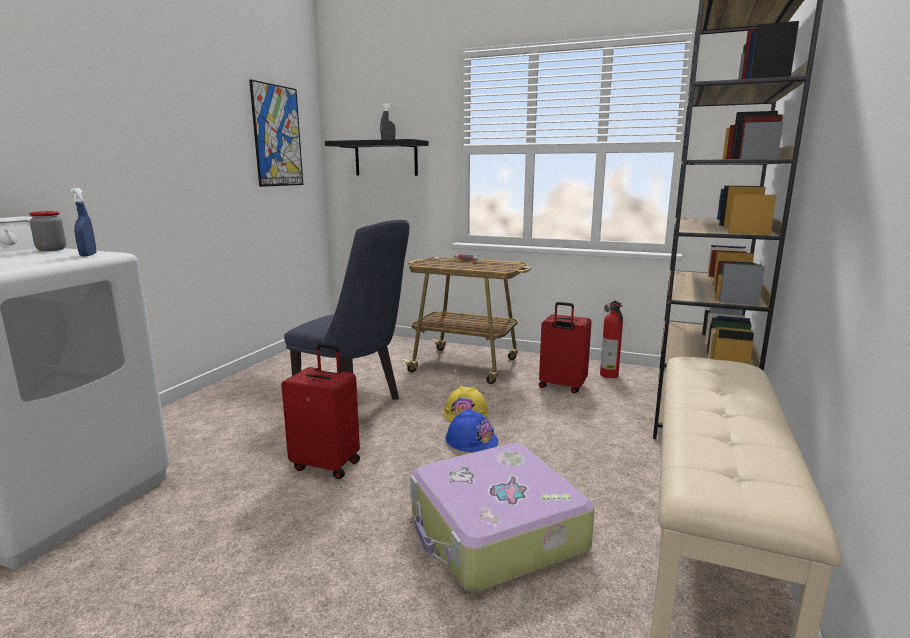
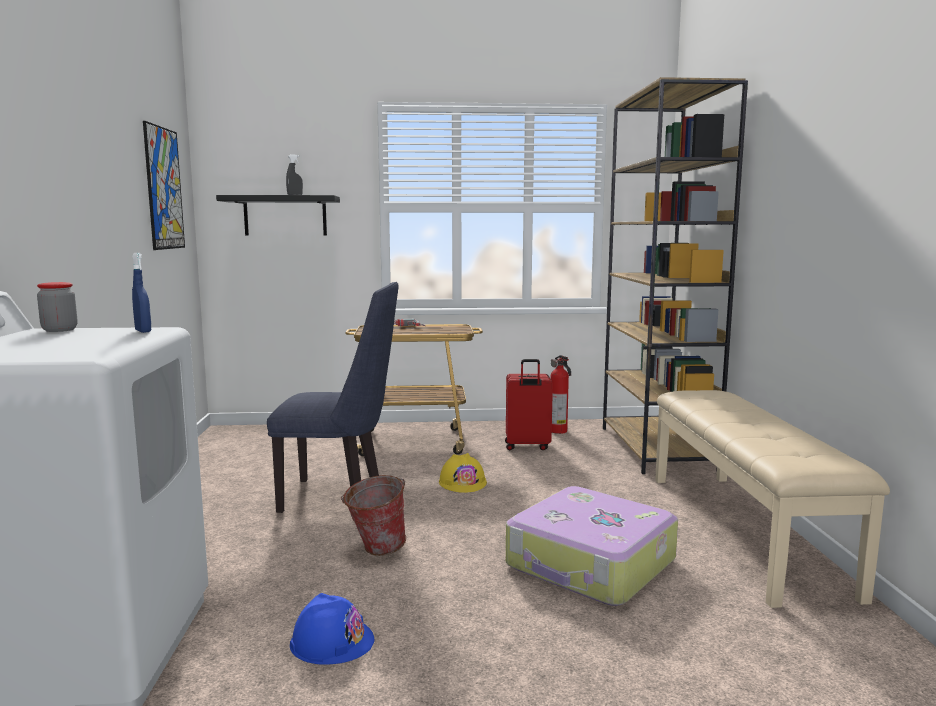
camera: 25 degrees left, 5 degrees down
red suitcase [281,344,360,479] -> bucket [341,475,406,556]
blue hard hat [446,409,499,452] -> blue hard hat moved to [290,593,374,665]

